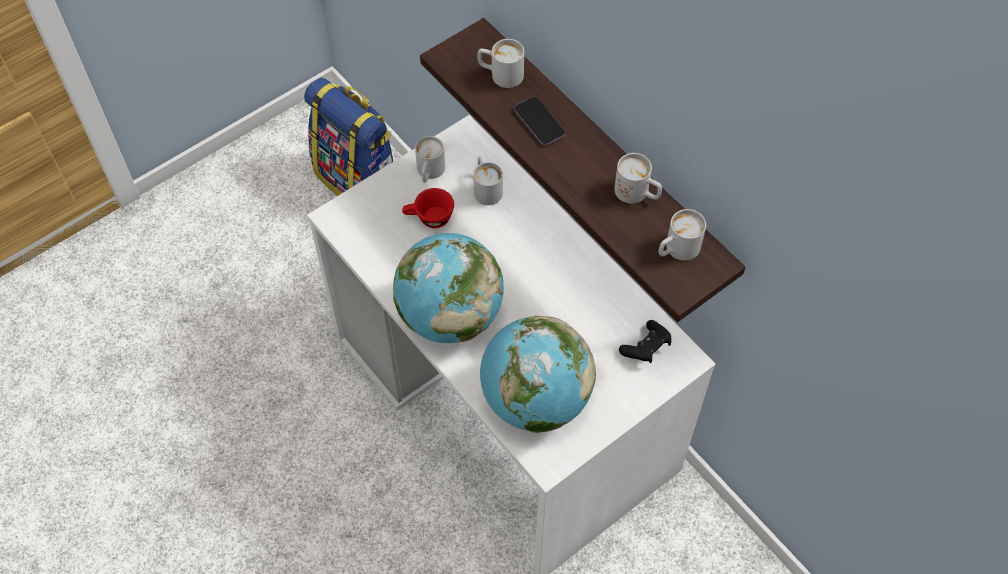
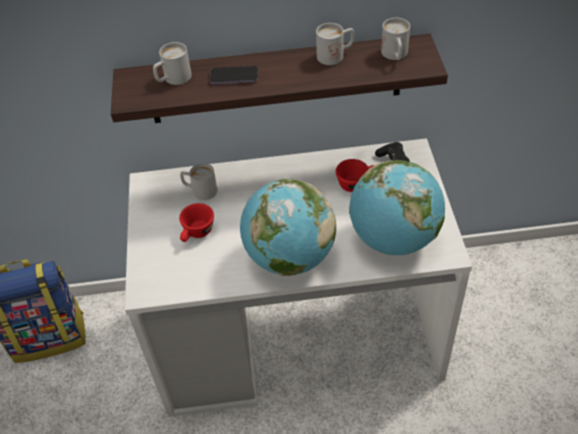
camera: 55 degrees left, 10 degrees down
white mug [415,136,445,183] -> none
none -> red cup [336,159,374,192]

